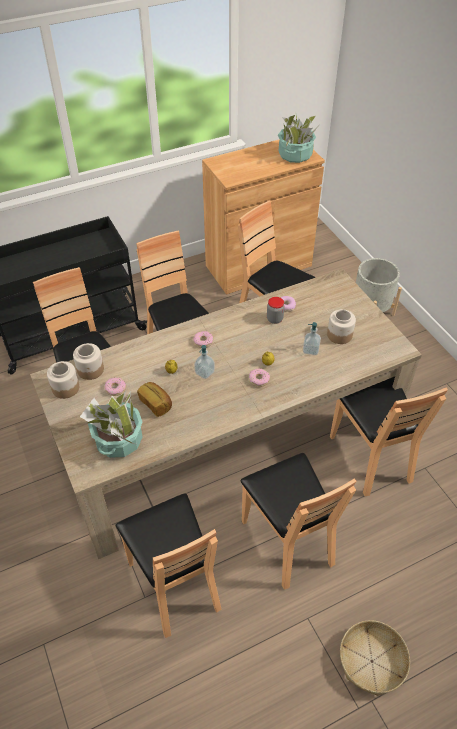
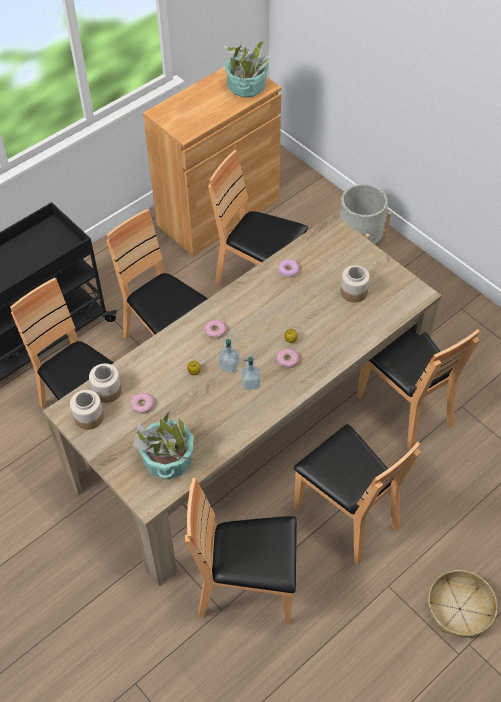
camera: 15 degrees left, 5 degrees up
brown chair [116,493,222,638] -> brown chair turned 135 degrees clockwise [185,478,297,625]
bread [137,382,172,417] -> none
jar [267,297,284,324] -> none
soap dispenser [303,322,321,355] -> soap dispenser moved to [242,357,260,390]

